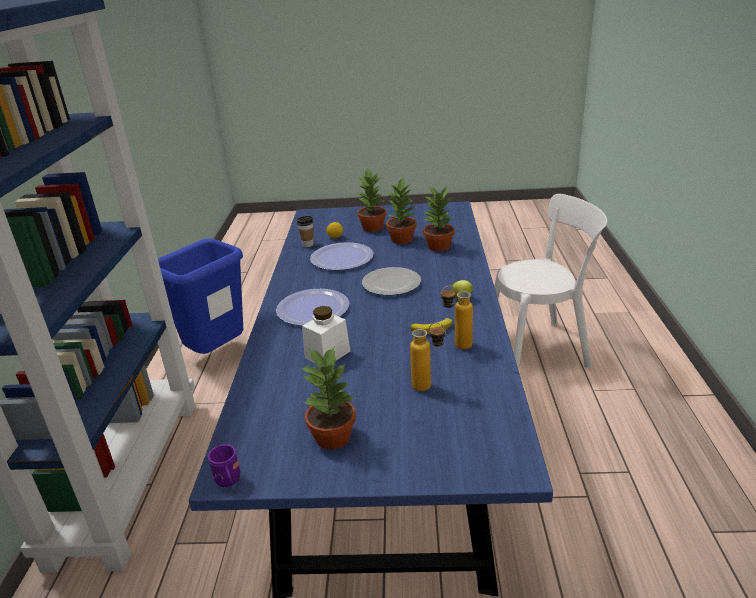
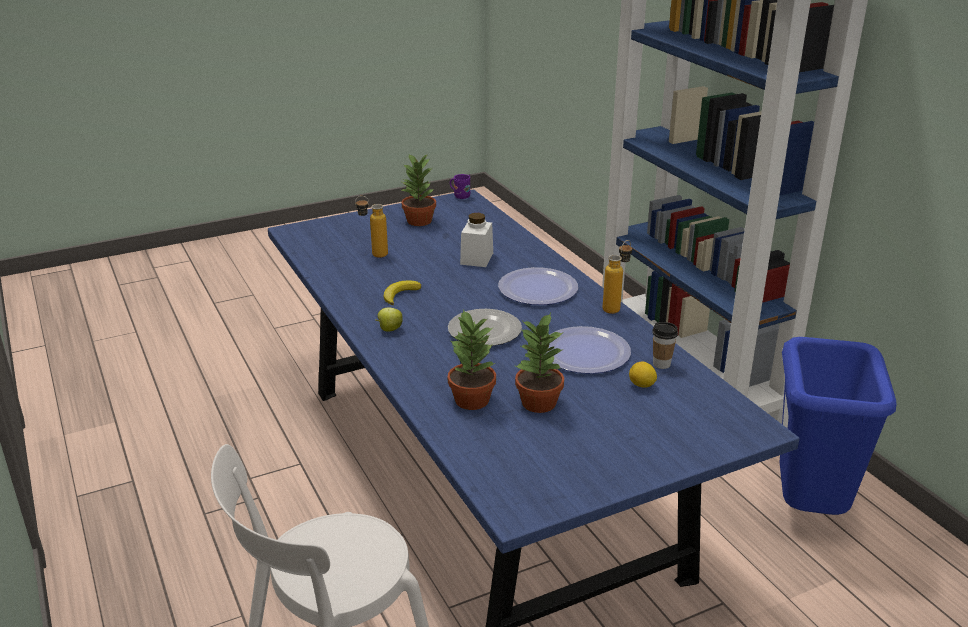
camera: 150 degrees right, 0 degrees up
potted plant [357,168,386,232] -> none
bottle [441,286,473,349] -> bottle moved to [603,240,632,314]

